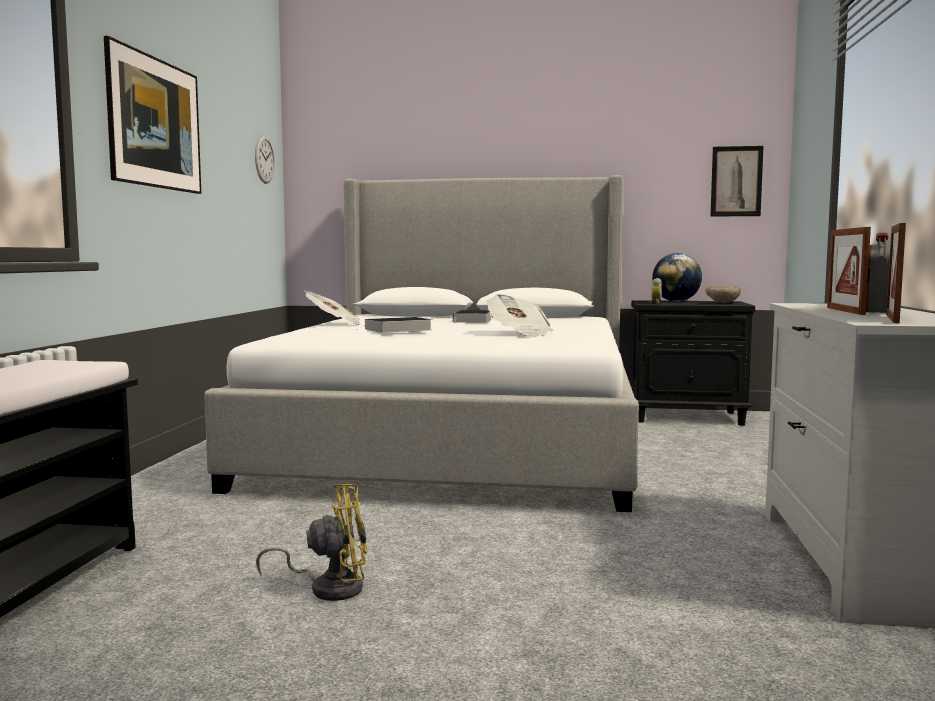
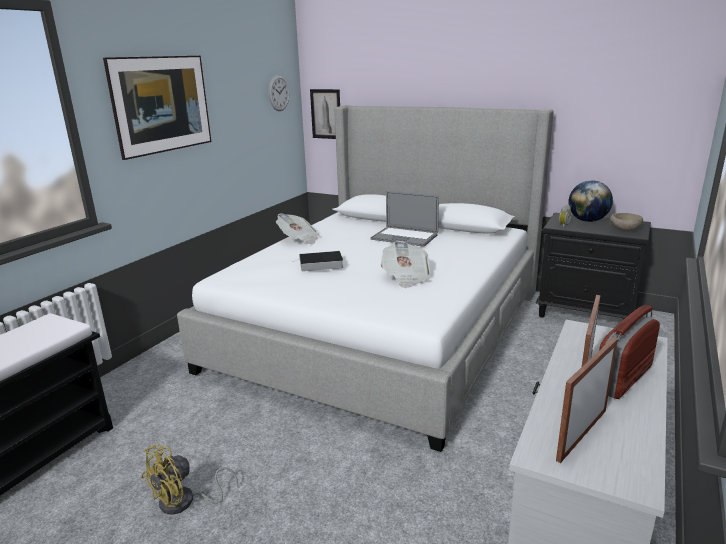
camera: 20 degrees right, 15 degrees up
yellow fan [256,484,367,601] -> yellow fan turned 120 degrees clockwise [142,444,238,514]
book [453,310,492,323] -> laptop [371,191,439,247]
picture [710,146,764,217] -> picture moved to [310,89,340,139]

